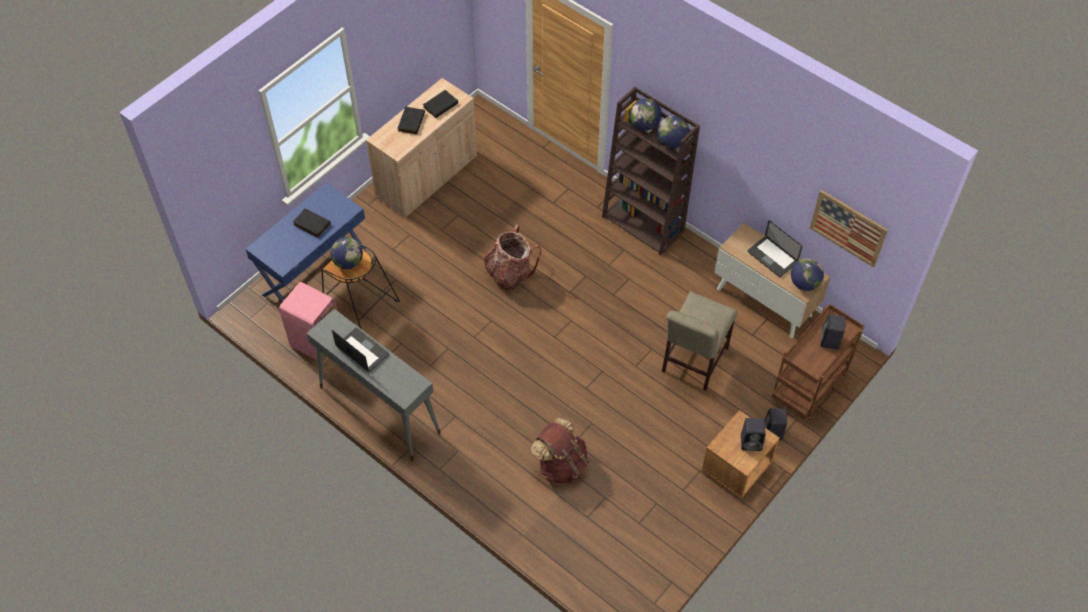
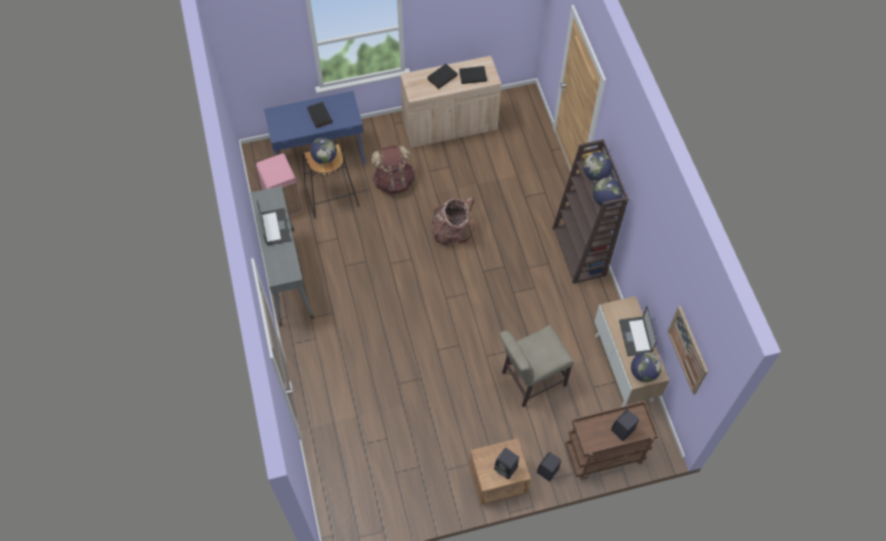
camera: 35 degrees right, 5 degrees up
brown backpack [531,418,589,484] -> brown backpack moved to [371,145,415,195]

